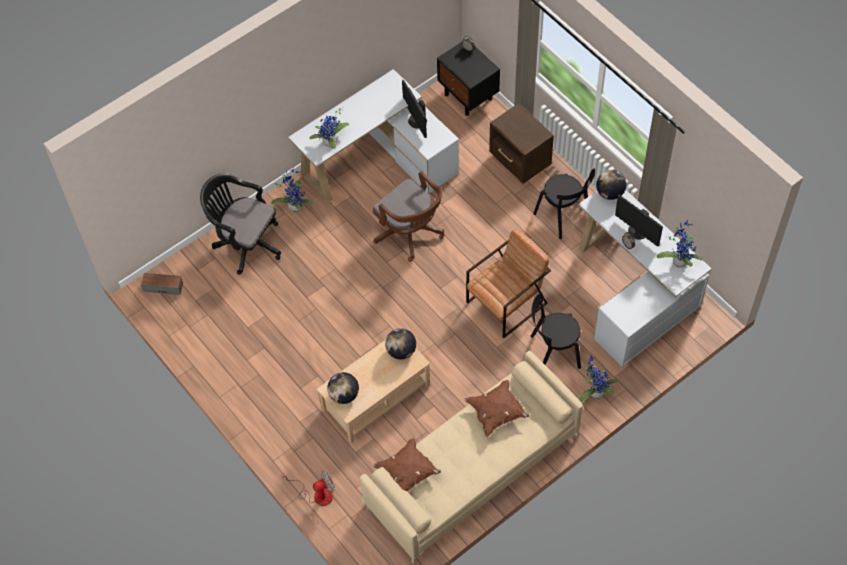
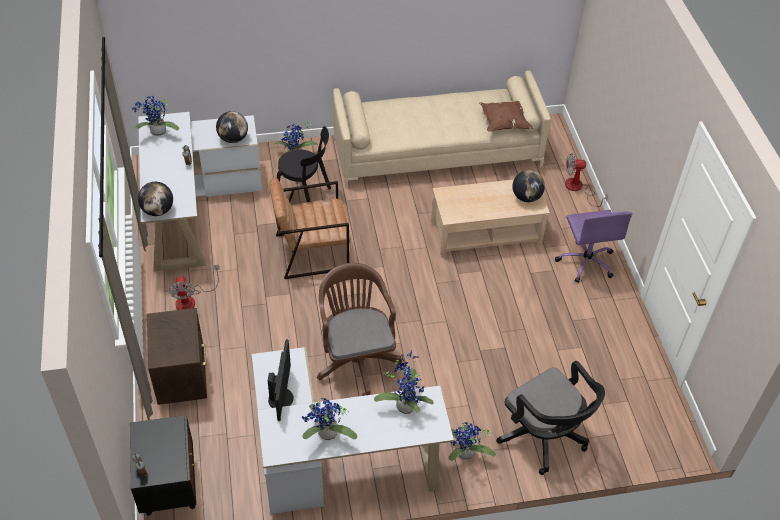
camera: 155 degrees left, 10 degrees down
speaker [141,273,183,295] -> none
globe [385,328,416,359] -> globe moved to [216,111,248,143]
brown pillow [465,380,529,437] -> none
black chair [533,168,595,239] -> fan [169,265,220,310]
monitor [615,195,663,247] -> none
none -> potted plant [302,398,357,440]
none -> purple office chair [555,210,632,283]

